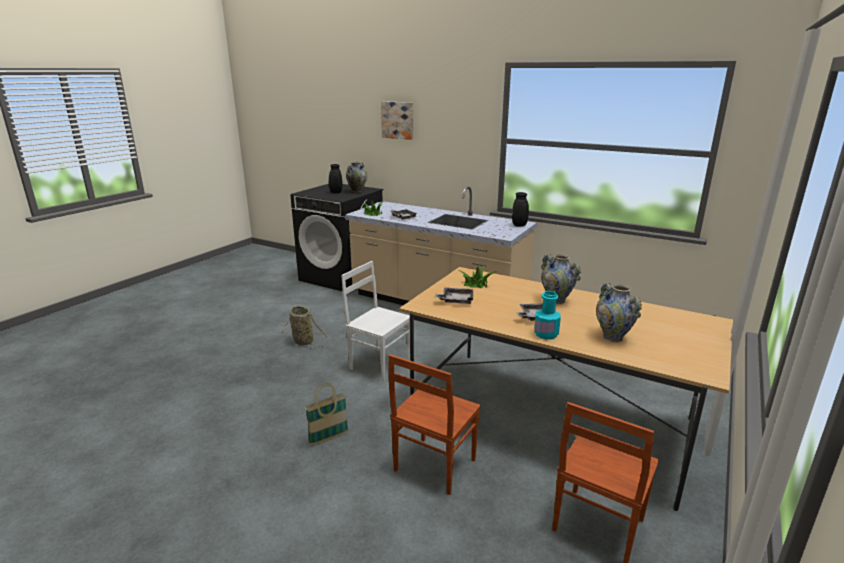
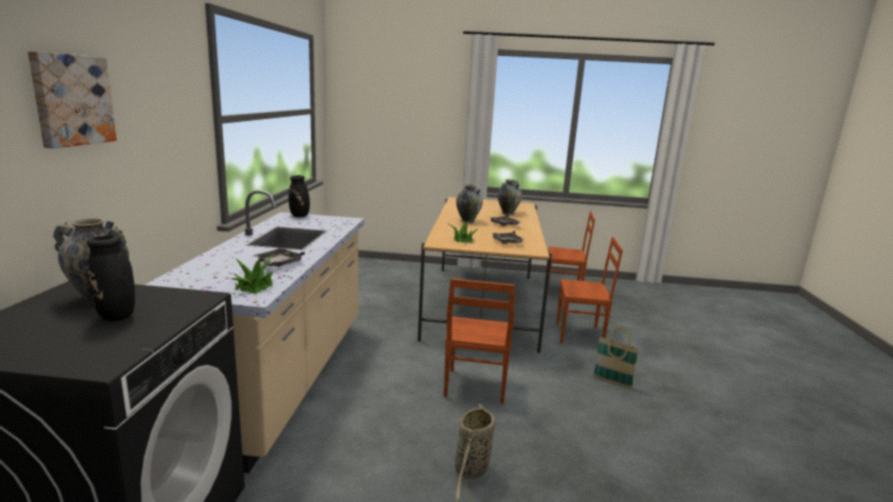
camera: 115 degrees left, 5 degrees down
white chair [341,261,410,382] -> brown chair [444,278,515,404]
turquoise bottle [534,291,561,339] -> none

